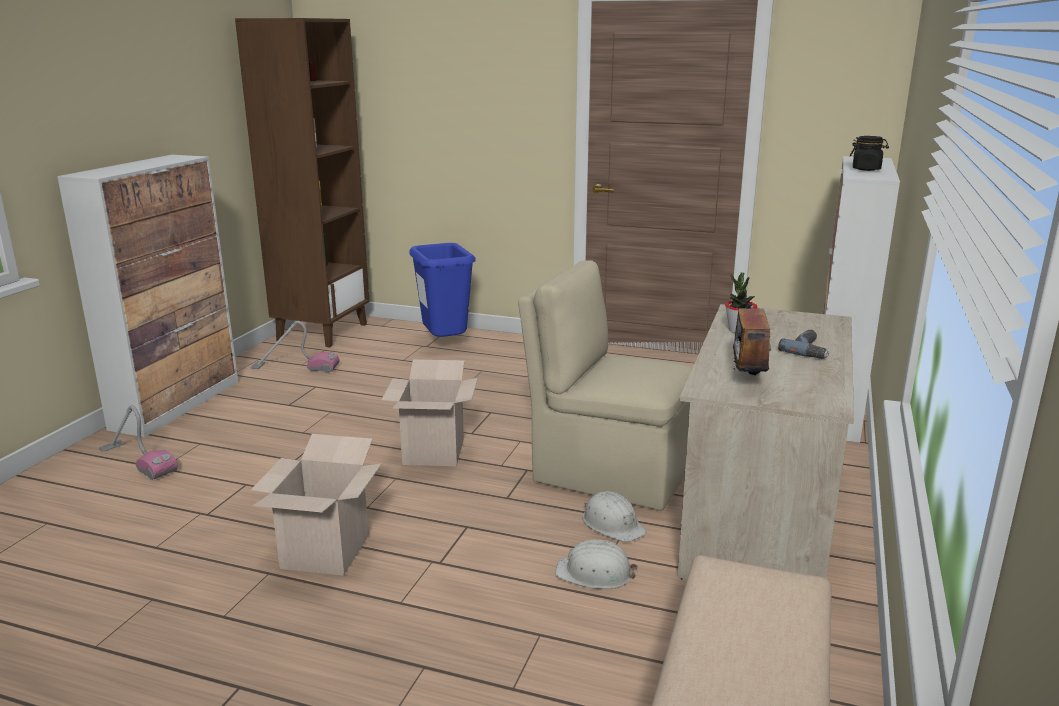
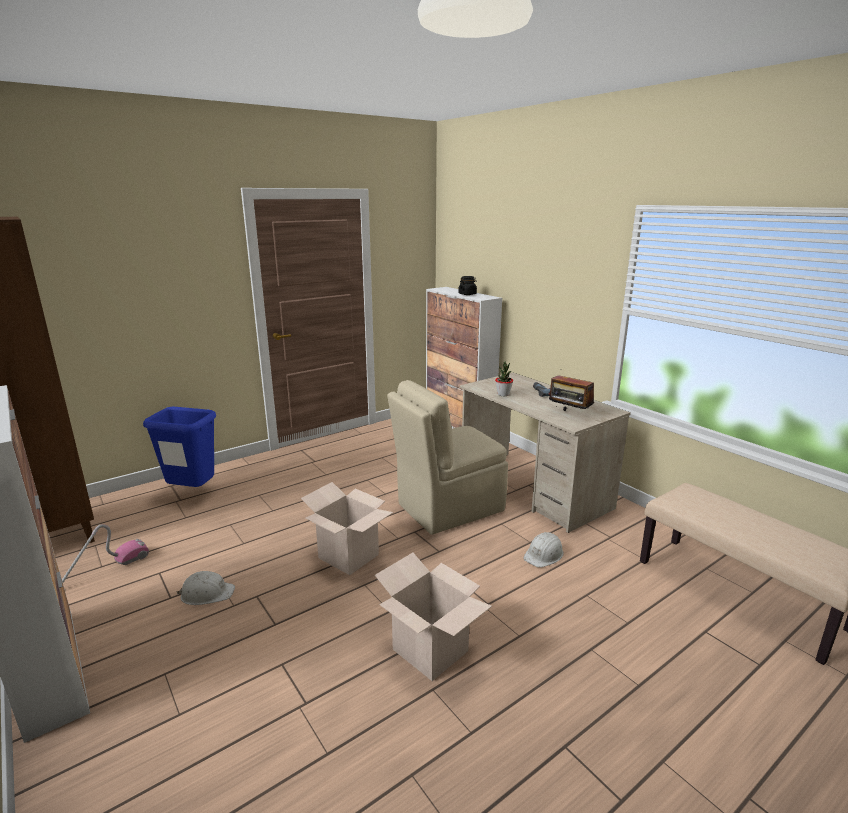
camera: 55 degrees left, 0 degrees up
vacuum cleaner [99,405,178,480] -> none
white hard hat [582,491,646,542] -> white hard hat moved to [177,571,235,605]

